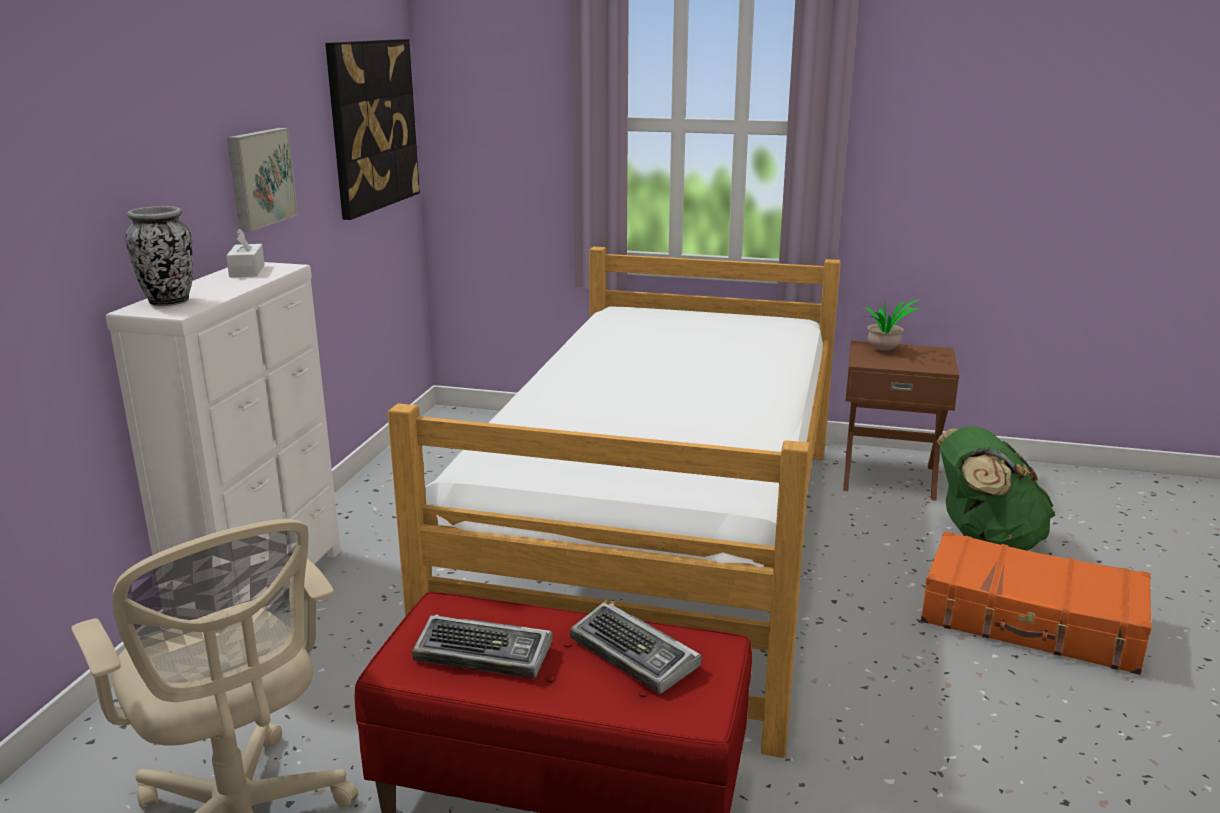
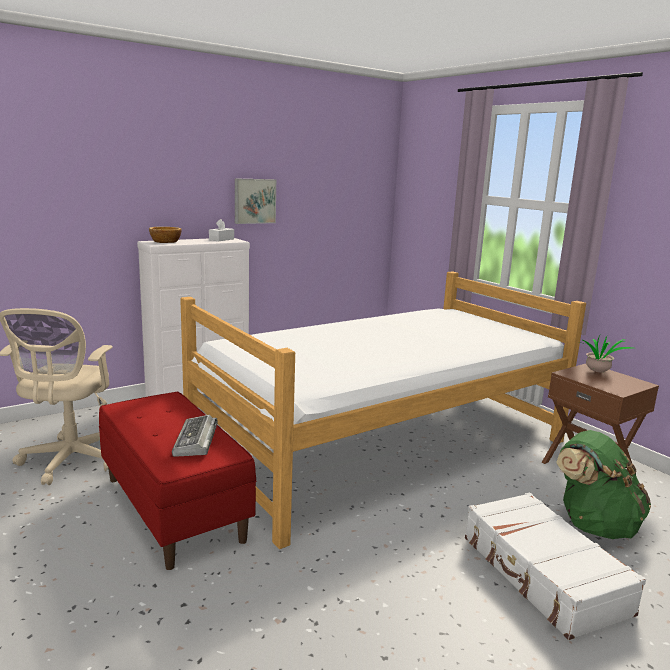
camera: 40 degrees right, 5 degrees down
vase [126,206,193,306] -> bowl [149,227,182,243]
picture [325,39,420,220] -> none
keyboard [412,615,552,679] -> none
orange suitcase [921,531,1152,675] -> white suitcase [465,493,646,640]

